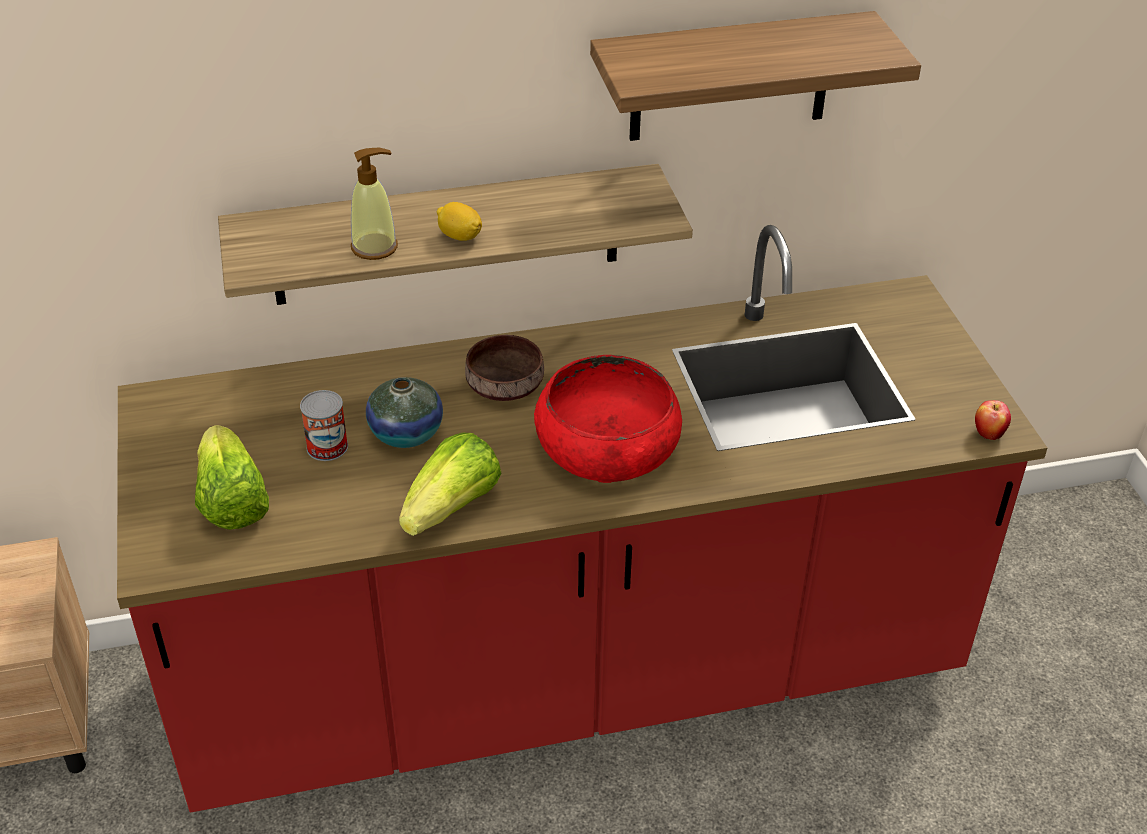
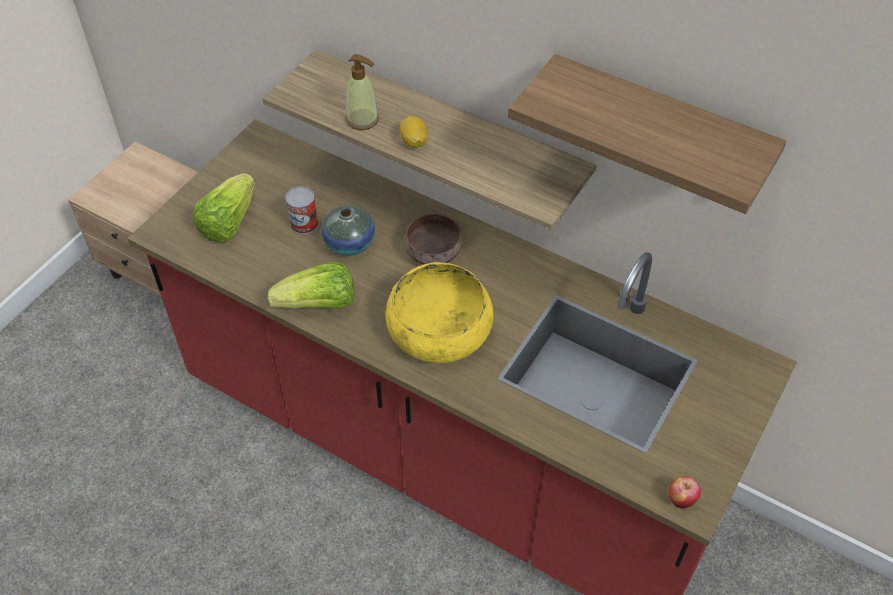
camera: 45 degrees right, 10 degrees up
red bowl [534,355,682,483] -> yellow bowl [385,262,493,363]

